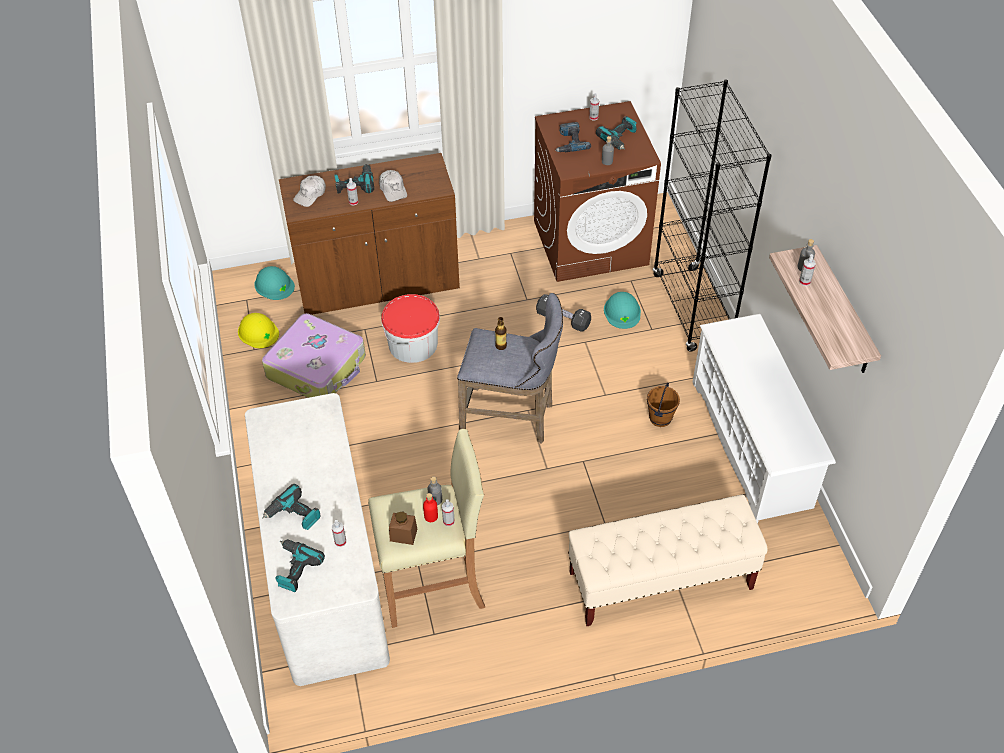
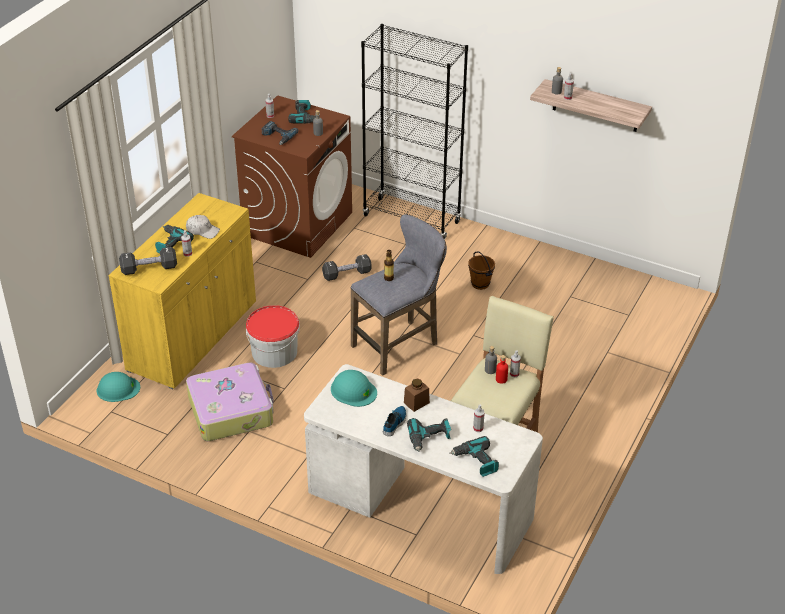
camera: 50 degrees left, 10 degrees down
yellow hard hat [238,313,279,348] -> none
brown cabinet [279,153,460,315] -> yellow cabinet [108,193,256,389]
white cap [293,176,326,207] -> black dumbbell [119,247,177,275]
brown jar [389,511,417,545] -> brown jar moved to [404,379,430,412]
beige bench [568,495,768,626] -> none
turquoise hard hat [604,292,641,329] -> turquoise hard hat moved to [331,370,377,407]
white shoe rack [693,314,836,523] -> none
none -> shoe [383,406,406,436]

